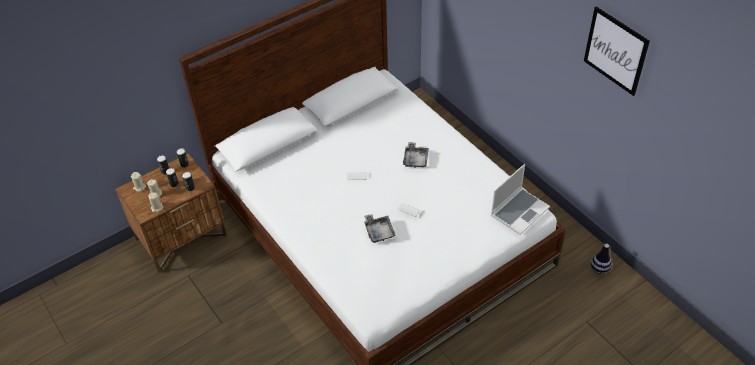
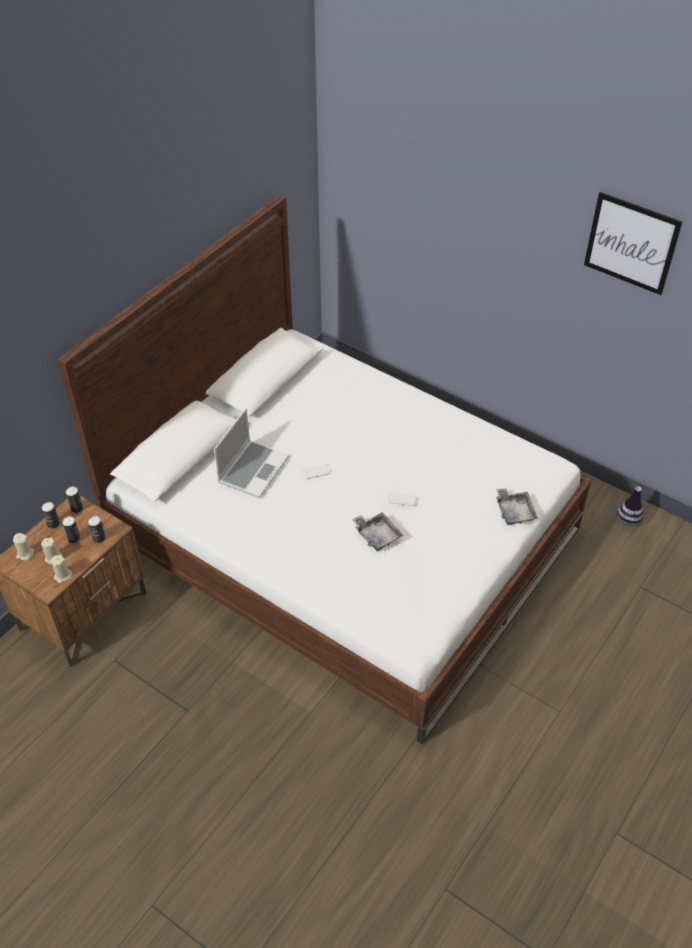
camera: 20 degrees left, 0 degrees up
grey tray [403,142,429,168] -> grey tray moved to [496,488,538,525]
laptop [491,164,550,235] -> laptop moved to [214,408,289,498]

